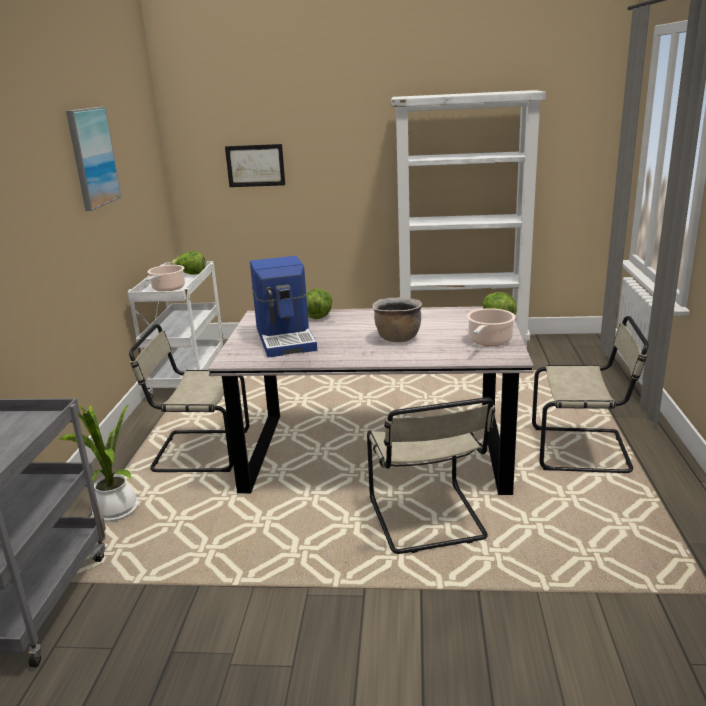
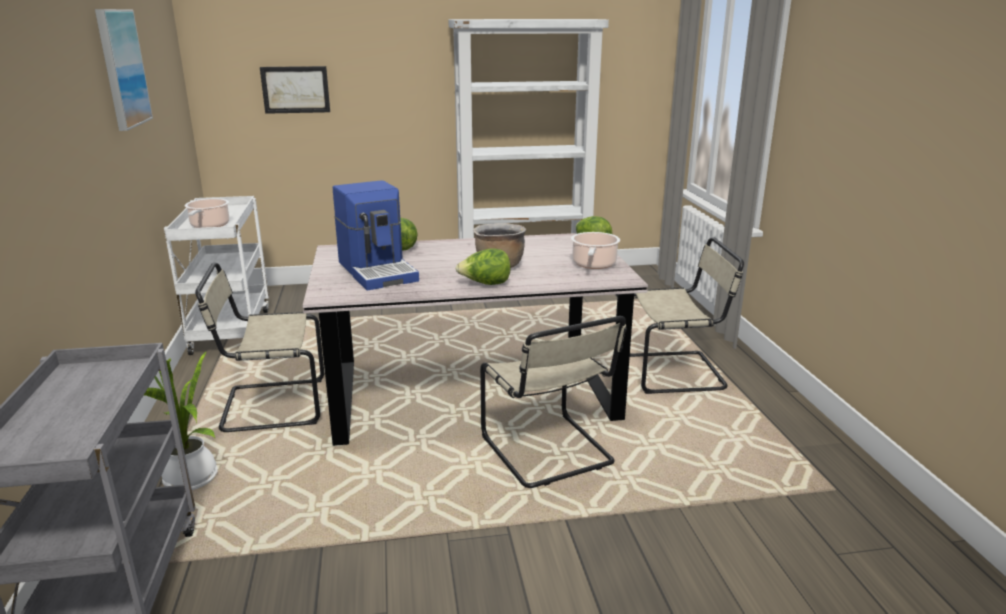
camera: 15 degrees left, 0 degrees up
lettuce [171,251,206,275] -> lettuce moved to [455,248,511,285]

